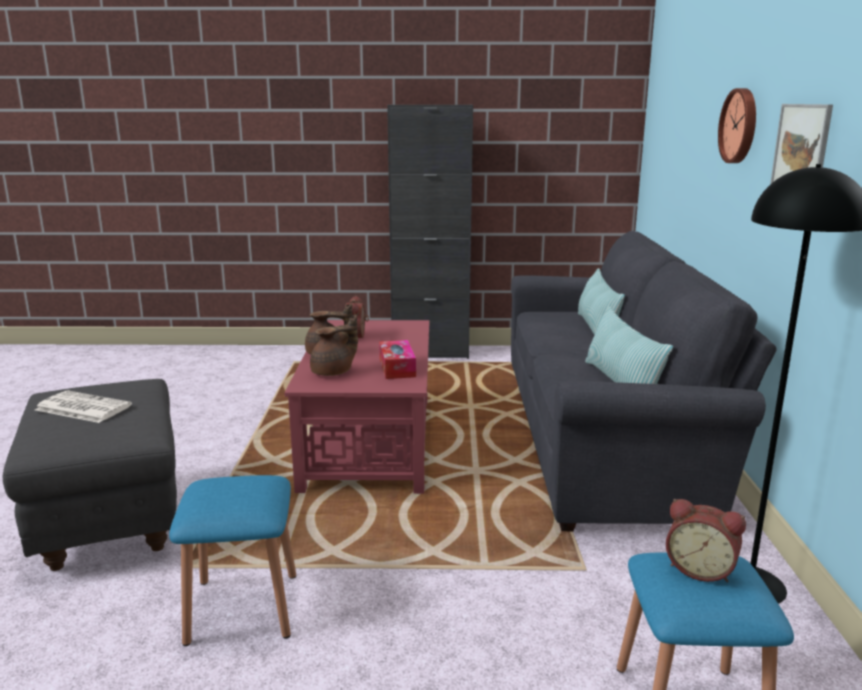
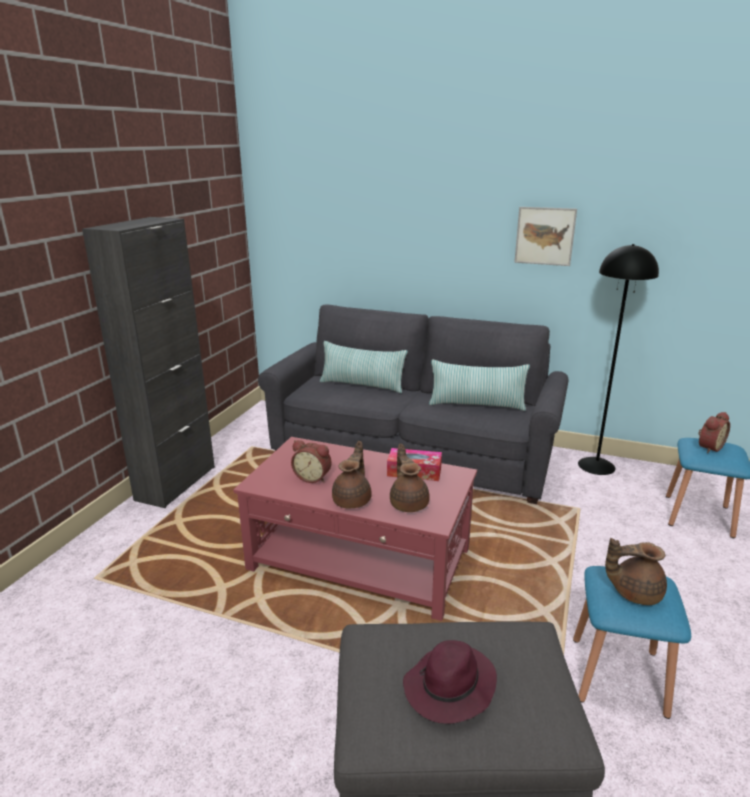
camera: 70 degrees left, 5 degrees up
newspaper [35,391,132,423] -> purple hat [403,640,497,724]
wall clock [718,88,756,163] -> none
none -> brown teapot [605,538,667,605]

